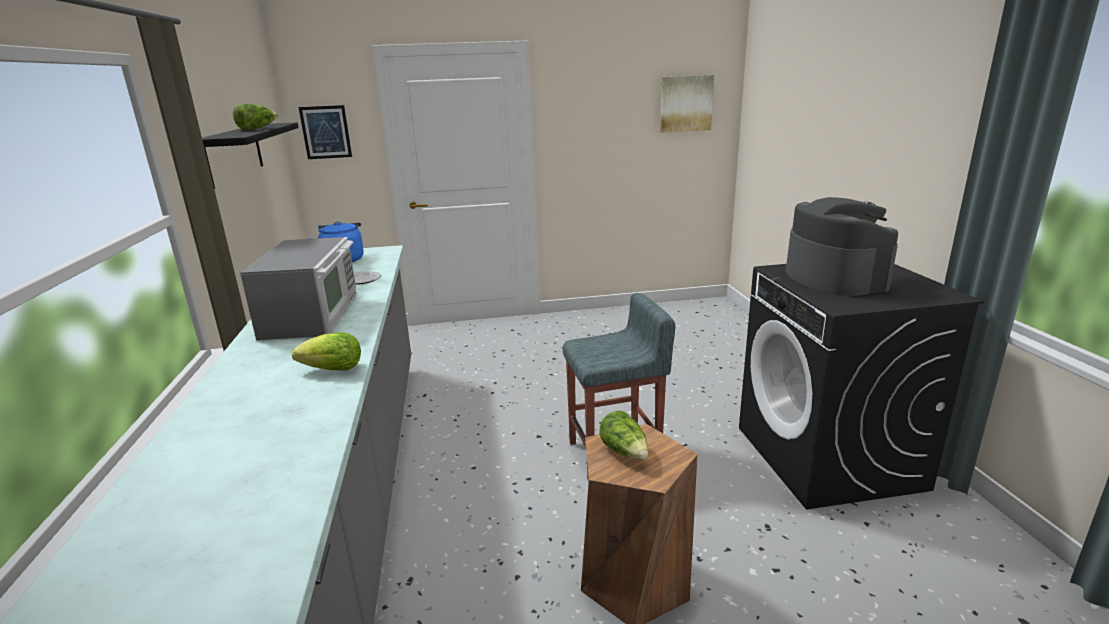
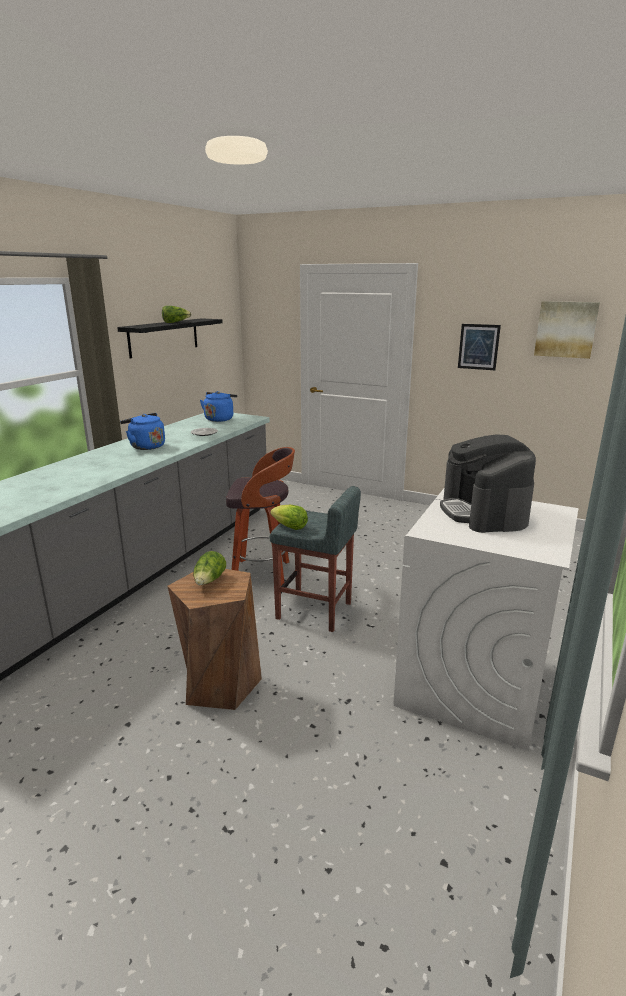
camera: 35 degrees right, 0 degrees up
microwave [240,237,357,340] -> blue kettle [120,413,165,450]
lettuce [292,332,361,371] -> lettuce moved to [270,505,308,530]
picture [299,105,352,159] -> picture moved to [458,324,501,370]
black washing machine [739,264,984,509] -> white washing machine [393,489,578,751]
coffee machine [786,197,898,296] -> coffee machine turned 150 degrees clockwise [440,434,536,533]
none -> stool [226,447,295,586]

